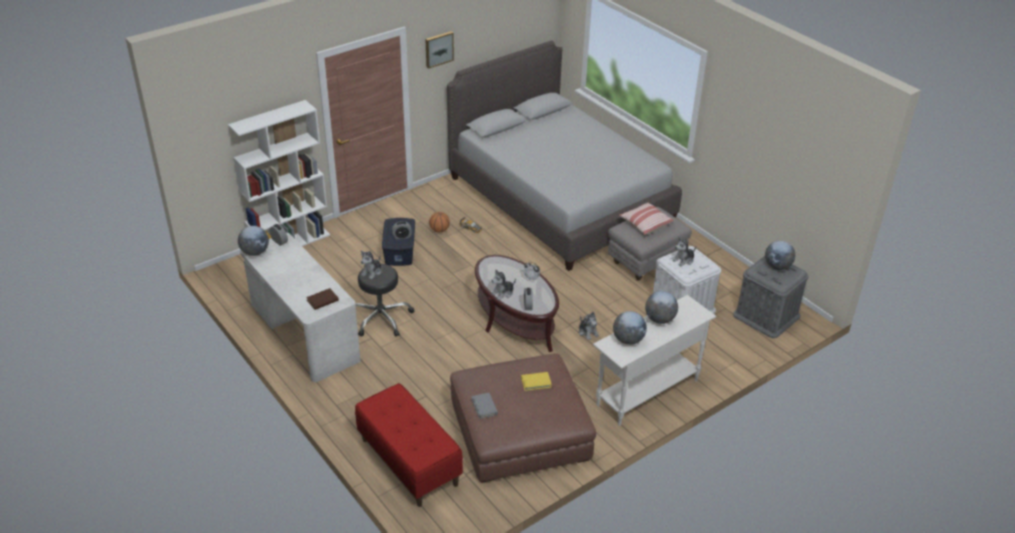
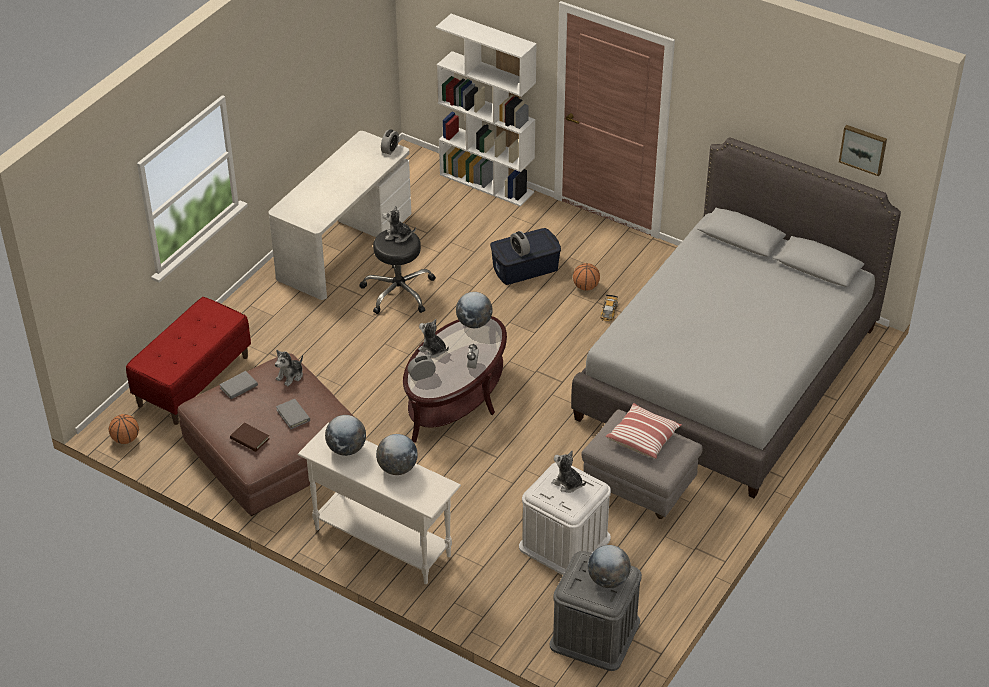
camera: 70 degrees right, 5 degrees up
globe [238,226,269,256] -> globe moved to [456,292,493,328]
brown book [306,288,339,310] -> brown book moved to [230,423,269,452]
picture [426,31,454,69] -> picture moved to [839,125,887,176]
yellow book [521,372,552,391] -> grey book [276,399,310,429]
plush toy [579,312,599,340] -> plush toy moved to [275,350,303,386]
none -> basketball [109,414,139,444]

